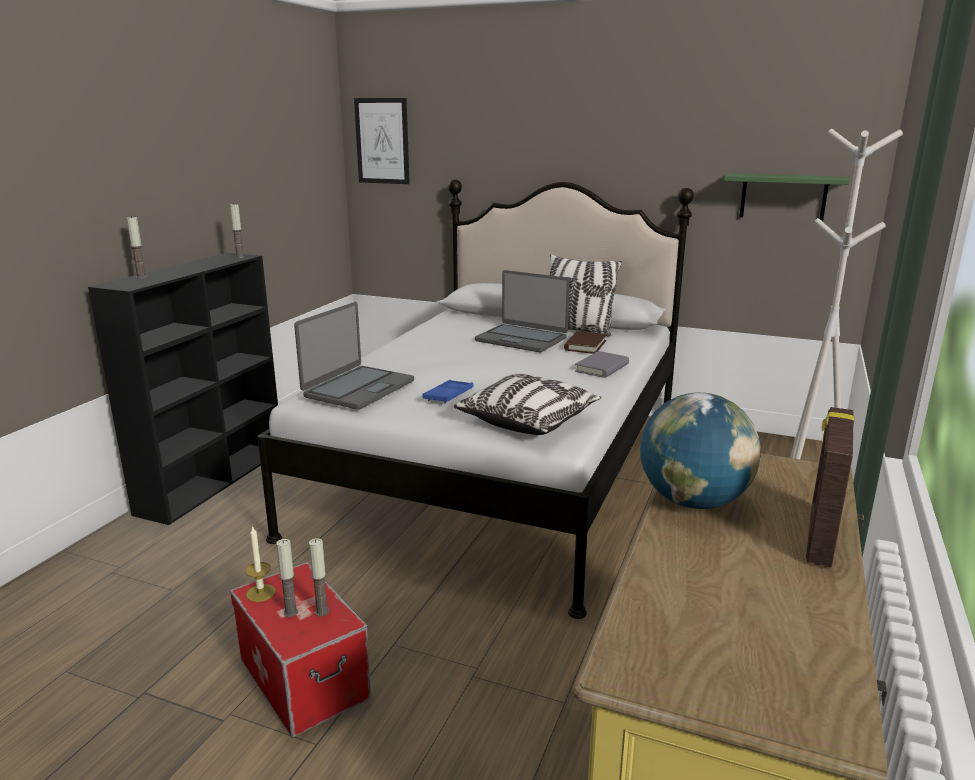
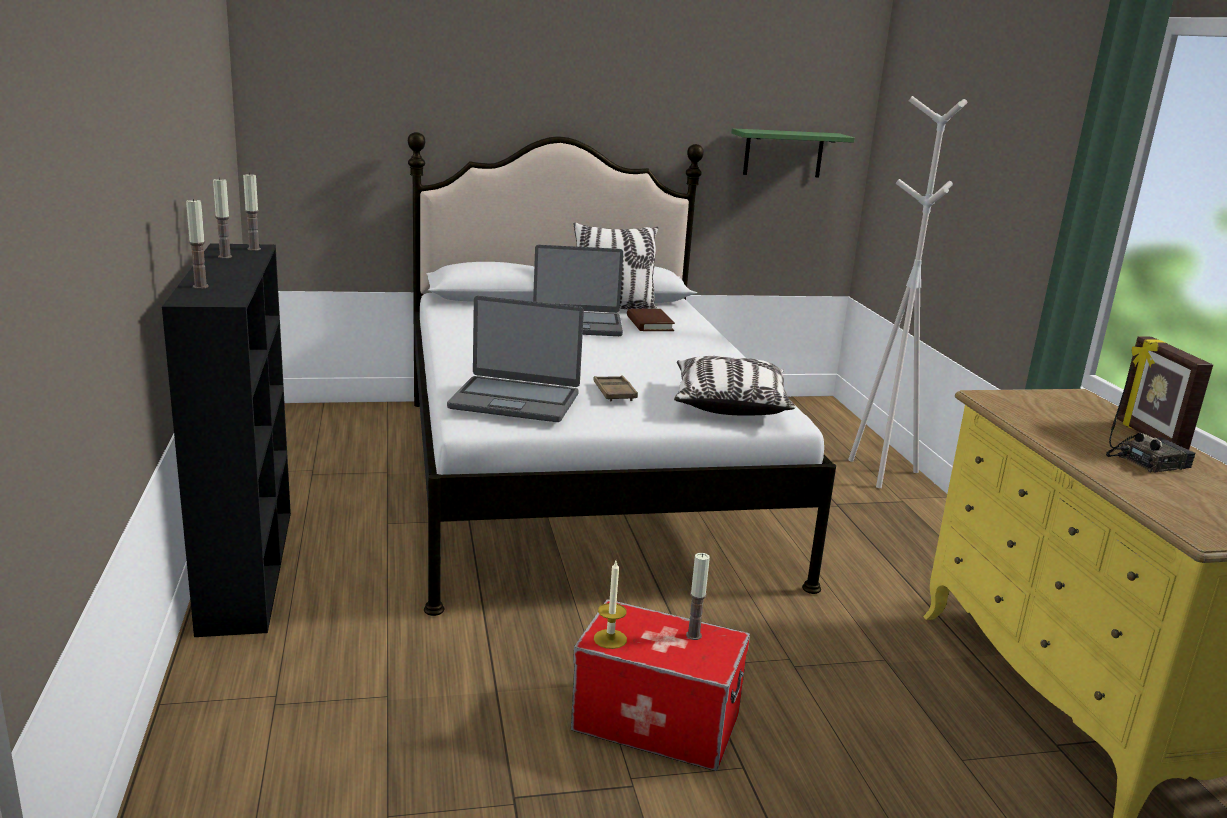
camera: 35 degrees left, 0 degrees up
candle [276,539,298,617] -> candle moved to [213,178,232,258]
laptop [294,302,414,410] -> laptop turned 105 degrees clockwise [447,296,584,422]
picture [354,98,410,184] -> none
blue tray [423,380,474,404] -> brown tray [594,376,638,401]
grey book [575,351,629,378] -> none
globe [640,392,761,509] -> none
none -> radio [1106,365,1196,473]

